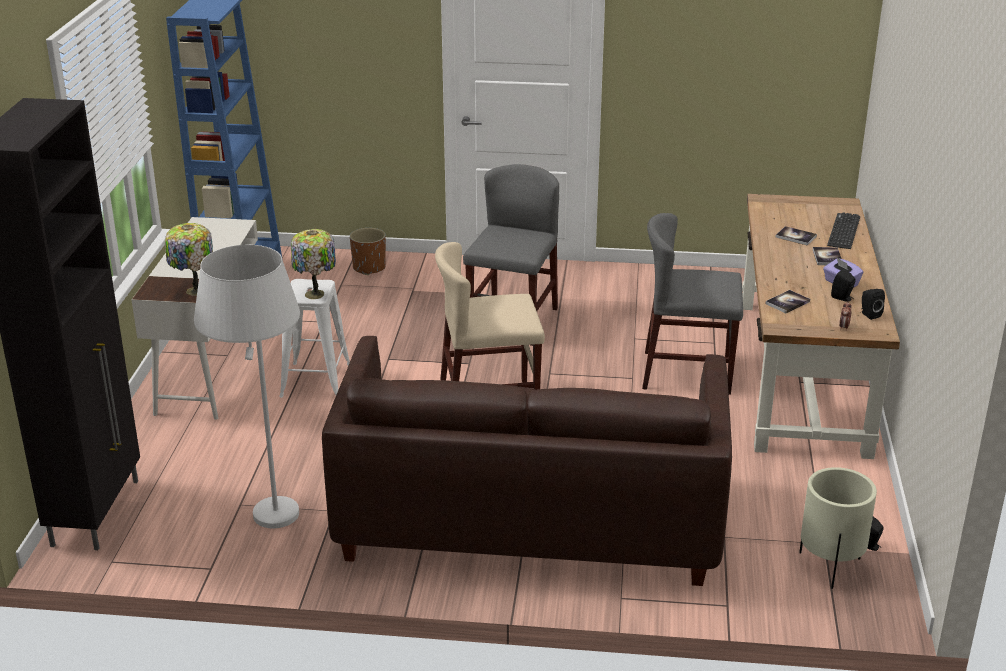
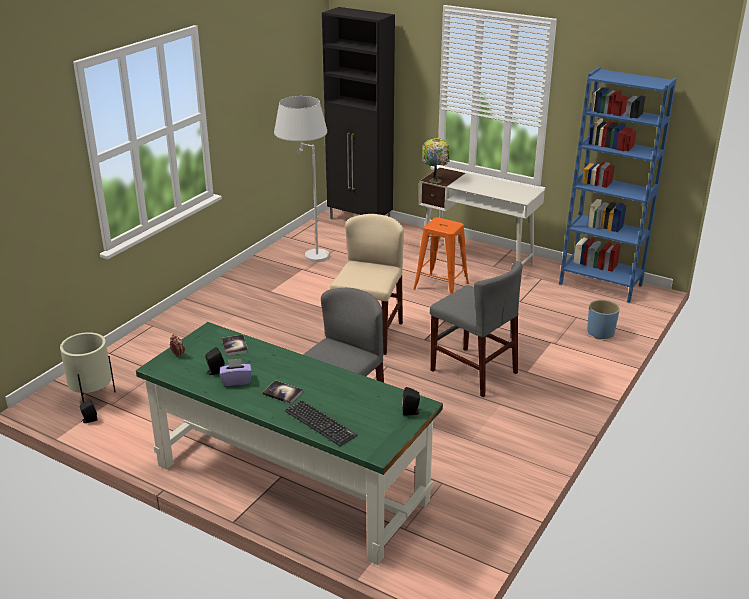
camera: 115 degrees right, 0 degrees up
white stool [279,279,350,398] -> orange stool [413,218,469,294]
table lamp [291,229,336,299] -> none
brown sofa [322,336,732,586] -> none
brown planter [350,228,386,275] -> blue planter [587,300,620,339]
brown desk [742,194,900,459] -> green desk [136,322,443,565]
book [776,226,817,246] -> none
black speaker [861,289,885,320] -> black speaker moved to [402,387,421,416]

